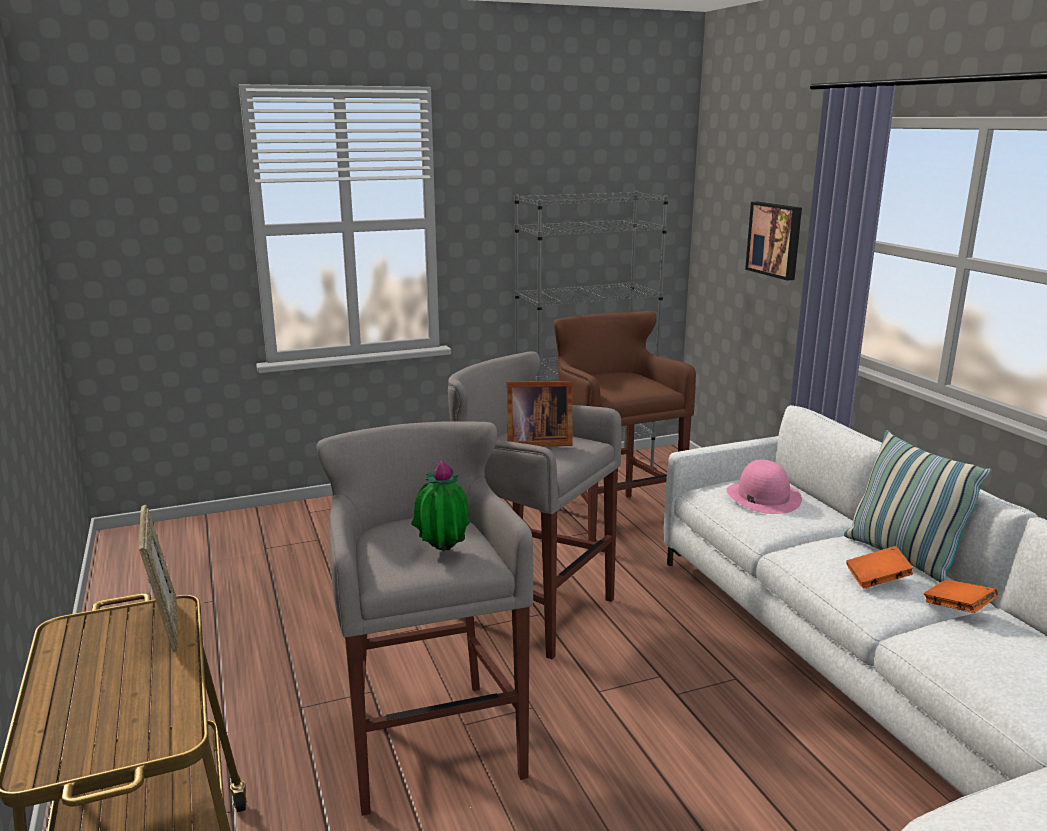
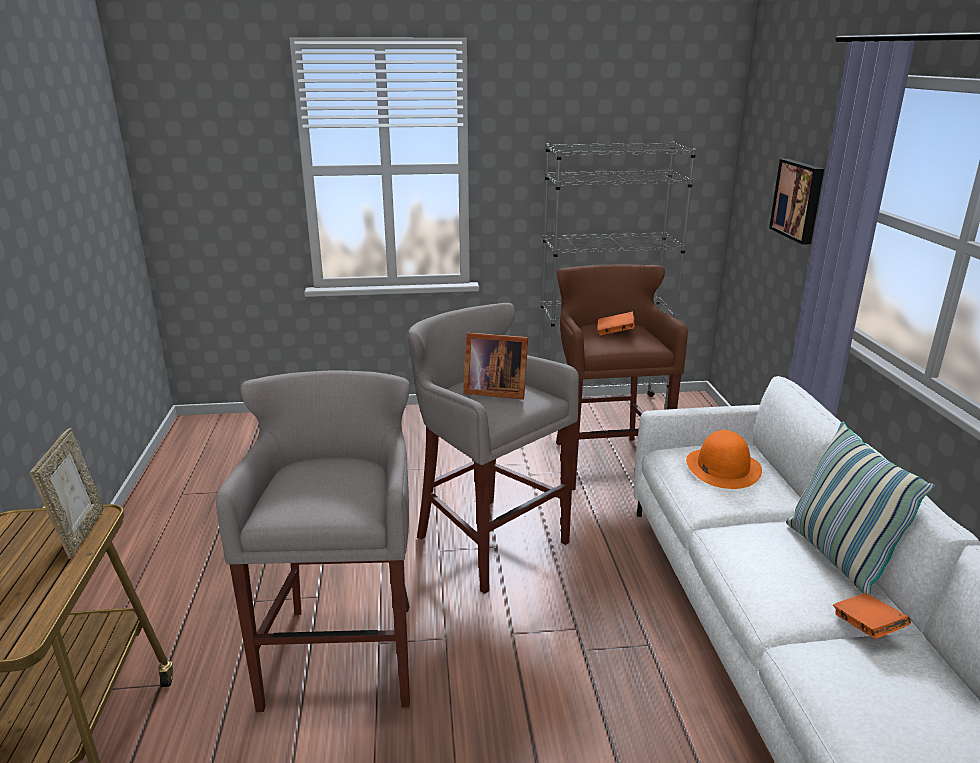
camera: 15 degrees right, 5 degrees up
potted plant [411,460,470,551] -> none
pink hat [726,460,802,514] -> orange hat [686,430,762,489]
orange book [846,546,913,589] -> orange book moved to [597,312,634,335]

